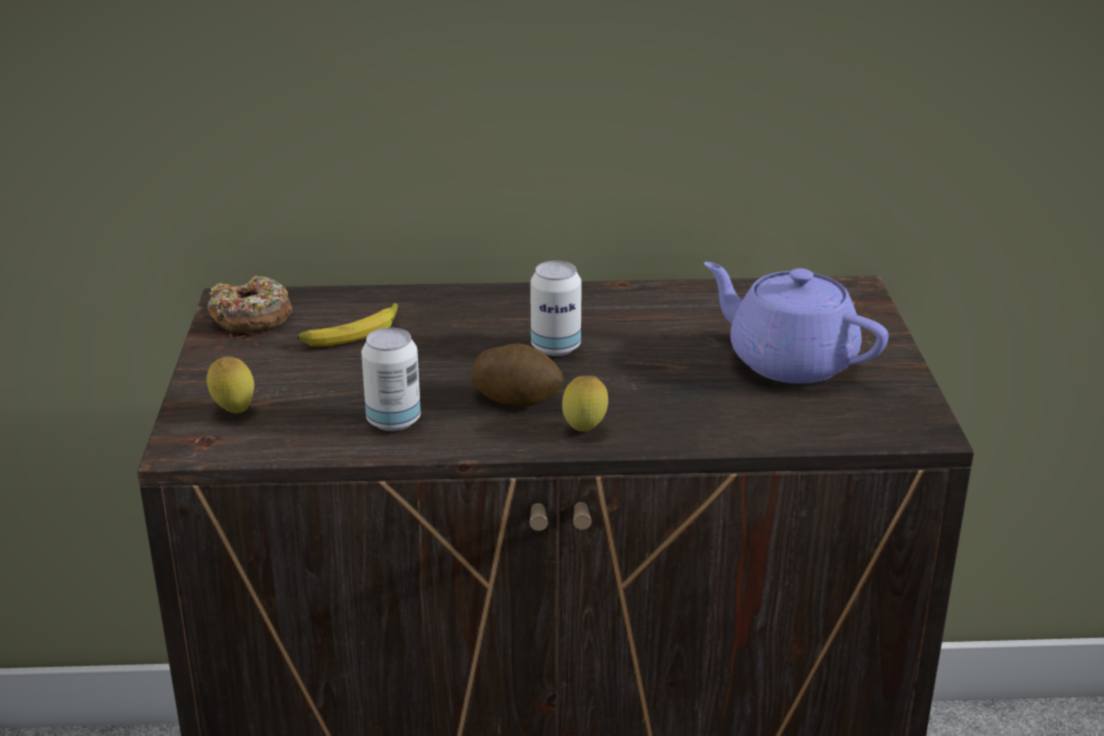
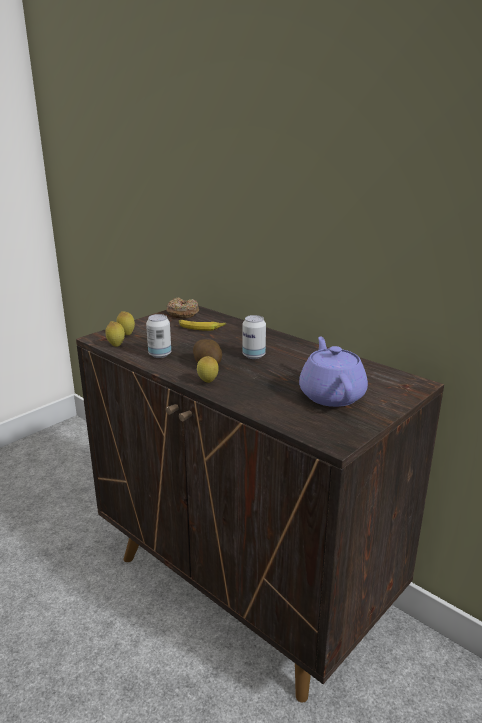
camera: 45 degrees right, 5 degrees down
none -> lemon [105,321,125,347]

